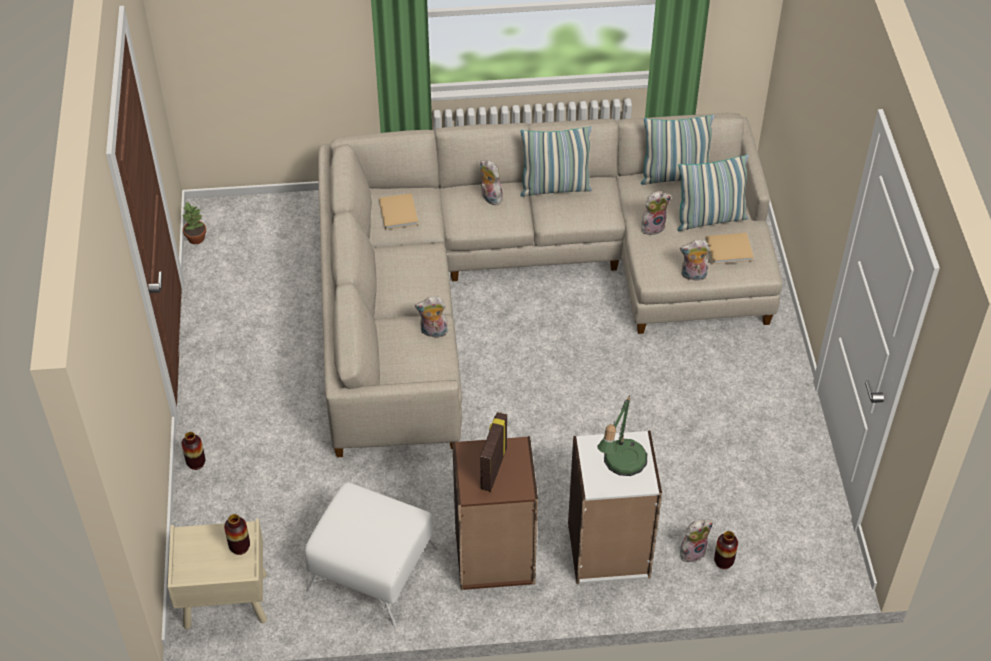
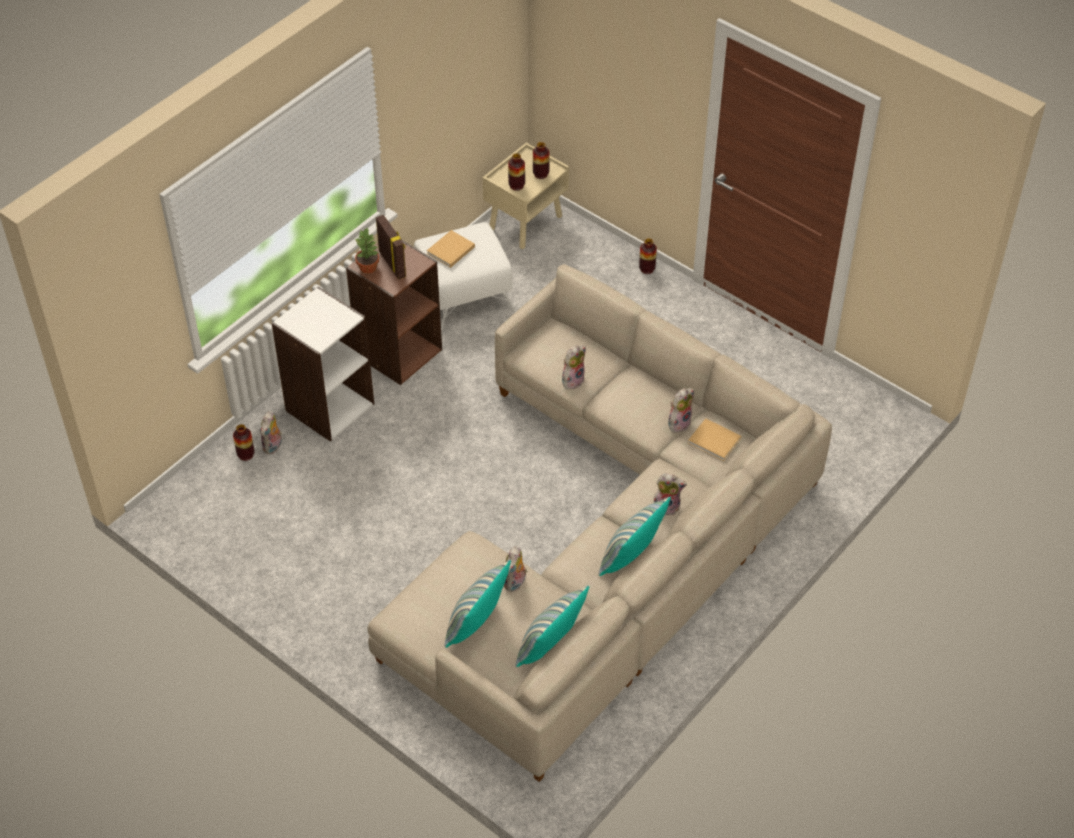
camera: 135 degrees right, 0 degrees up
potted plant [183,201,206,244] -> potted plant moved to [355,228,379,274]
table lamp [597,395,647,476] -> none
plush toy [680,240,709,282] -> plush toy moved to [668,388,694,433]
beige book [706,233,754,264] -> beige book moved to [427,230,475,268]
none -> vase [533,142,550,179]

